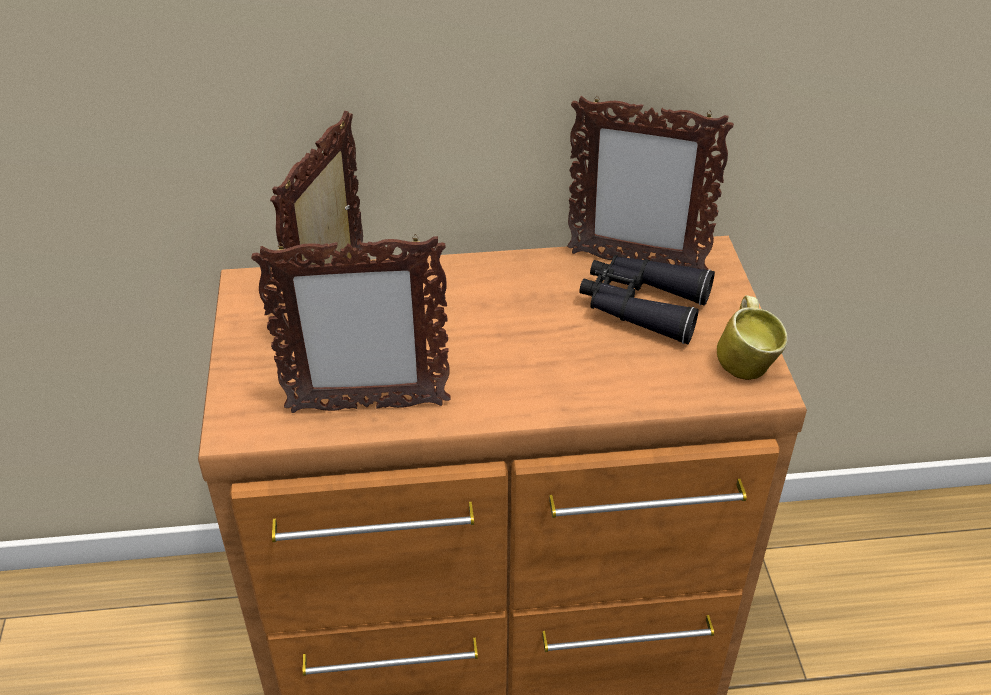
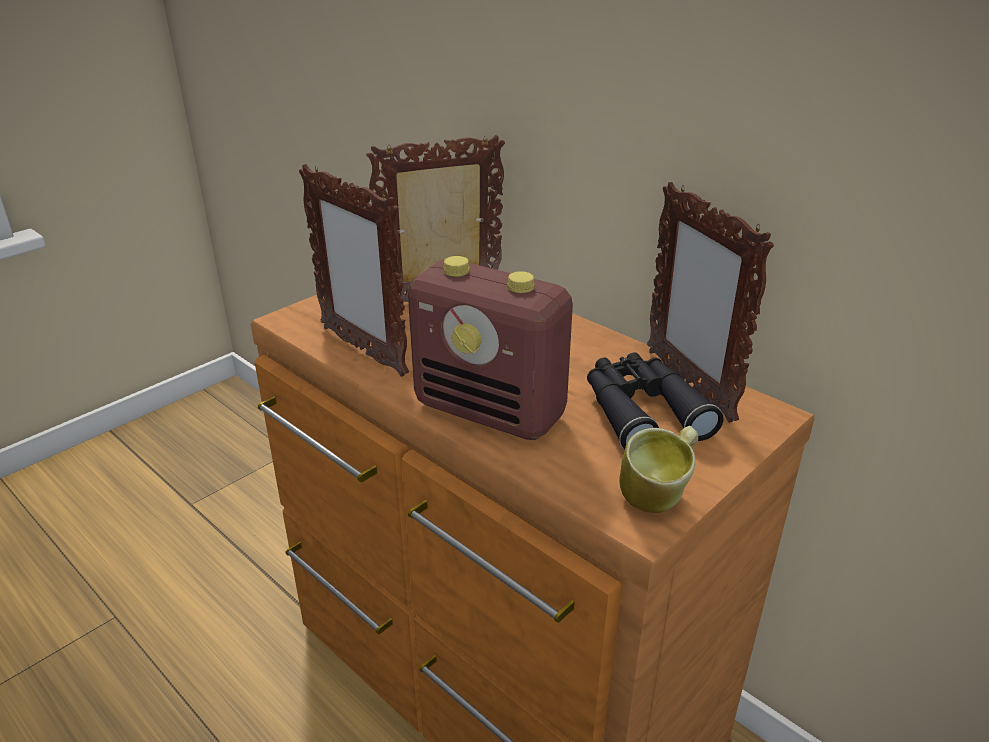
camera: 50 degrees right, 10 degrees down
none -> radio [408,256,573,440]

